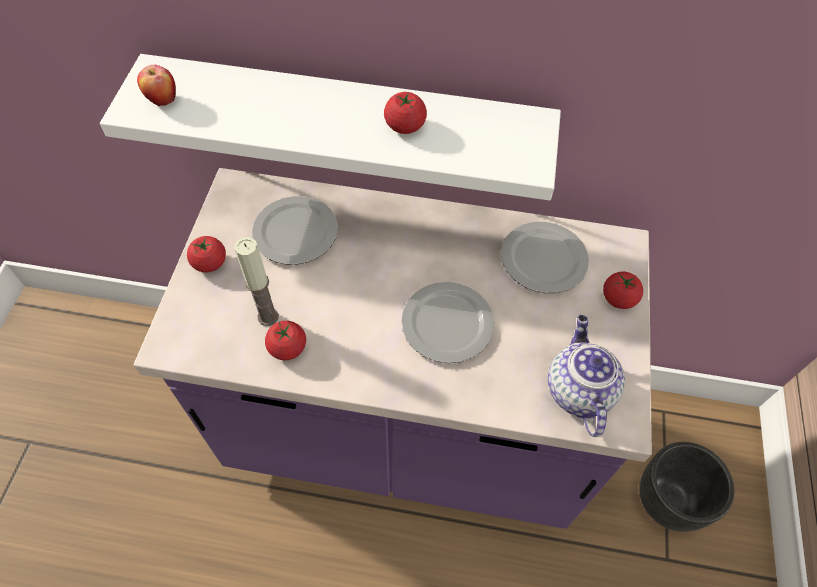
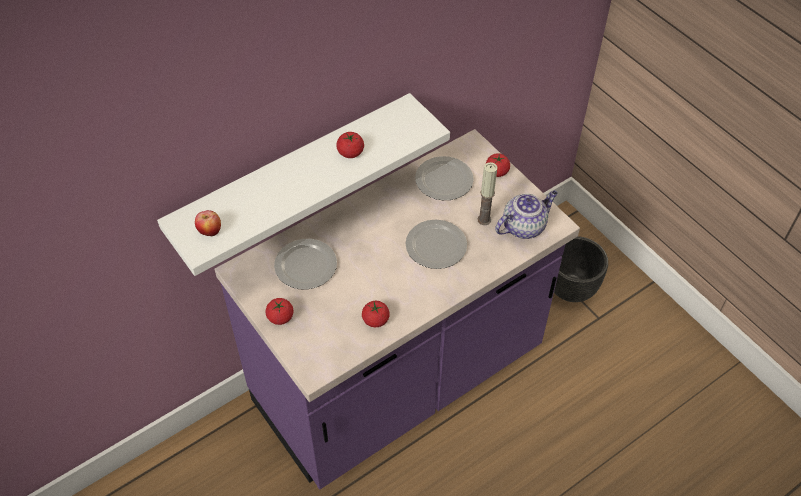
camera: 45 degrees left, 5 degrees down
candle [234,237,279,326] -> candle moved to [478,162,498,225]
teapot [548,315,625,437] -> teapot turned 105 degrees clockwise [495,191,558,239]

